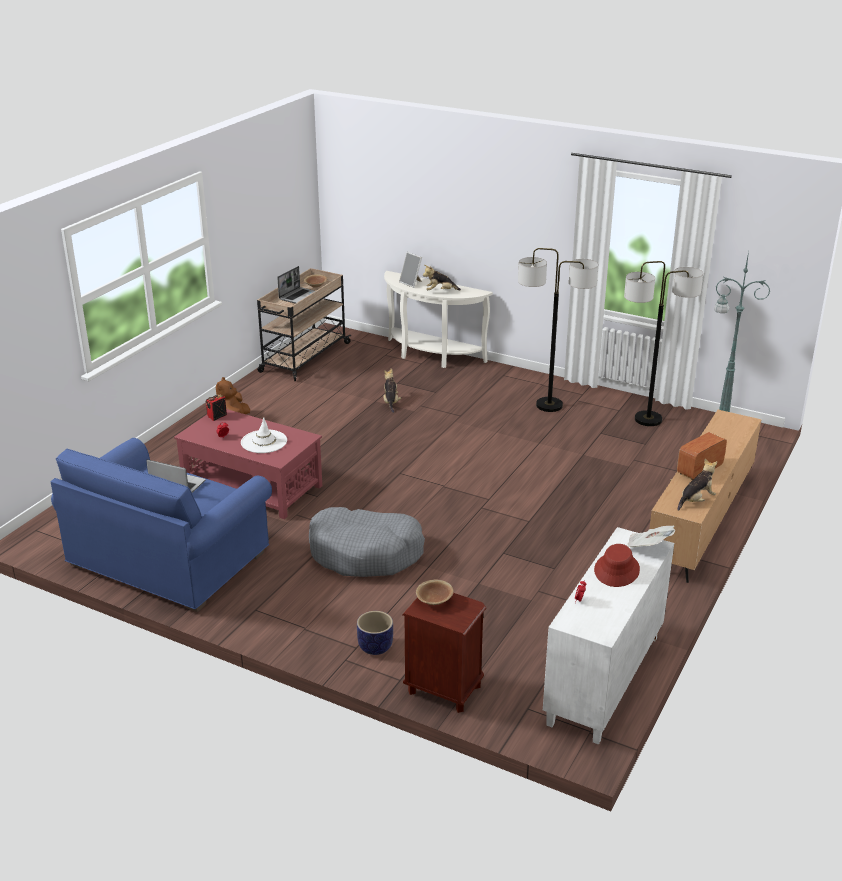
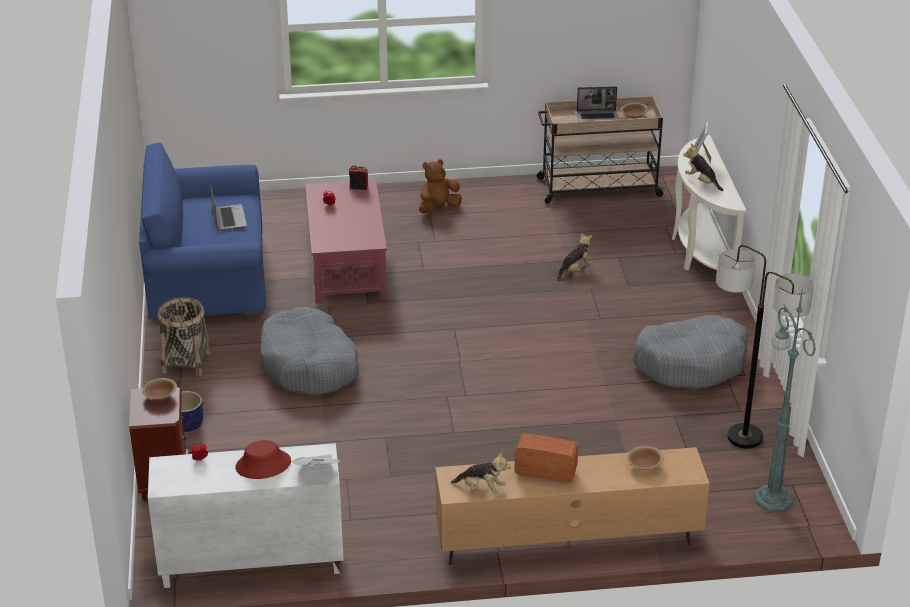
camera: 55 degrees right, 5 degrees up
white hat [241,417,287,453] -> none
floor lamp [518,248,598,412] -> grey dog bed [633,315,748,389]
none -> basket [158,297,211,376]
none -> brown bowl [627,446,664,470]

